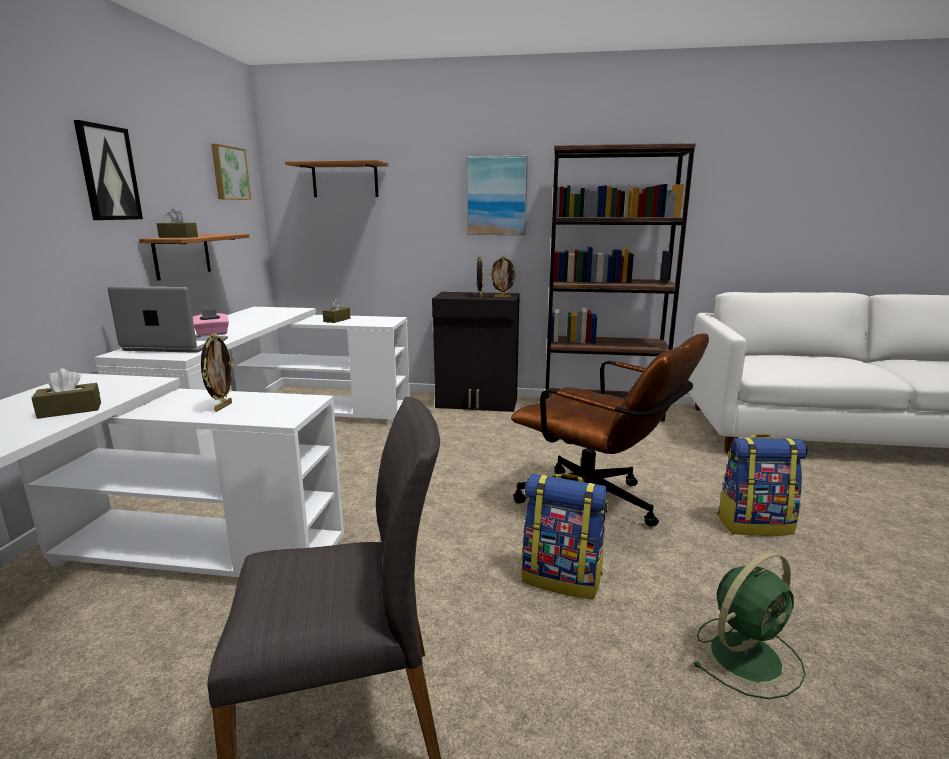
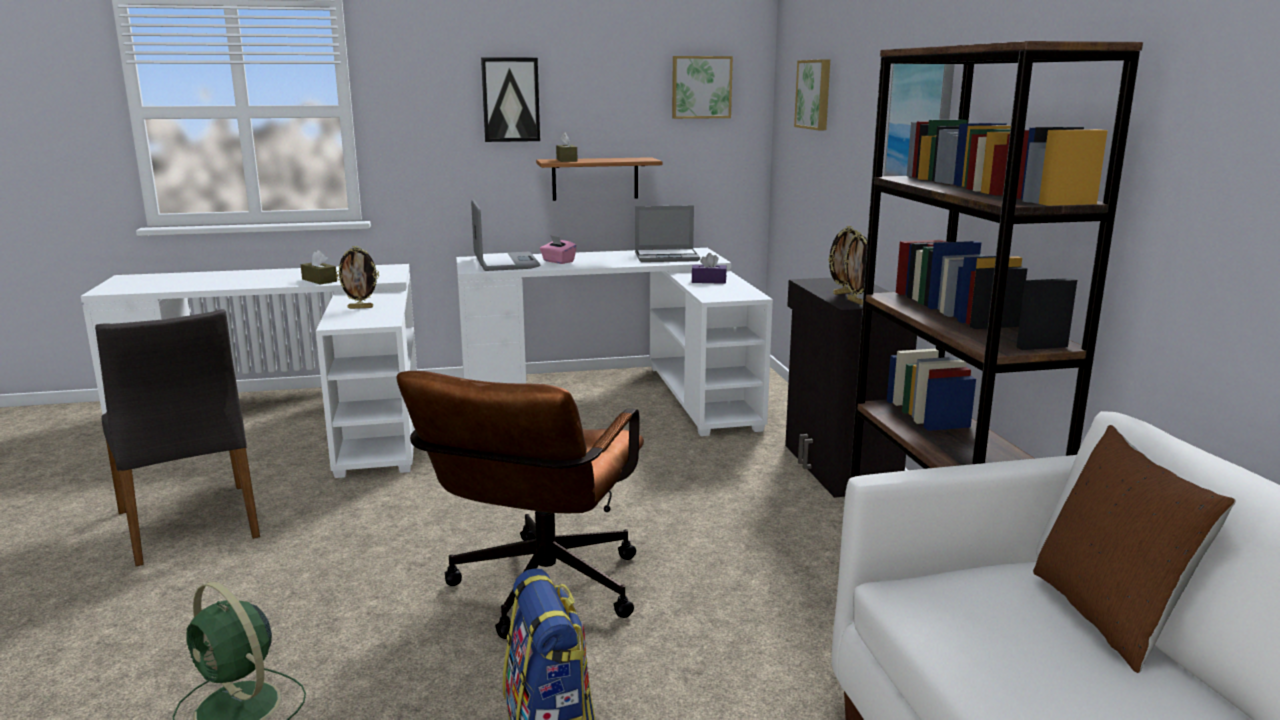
camera: 70 degrees right, 0 degrees up
shelf [285,160,388,197] -> picture [794,59,830,130]
brown tissue box [323,298,350,323] -> purple tissue box [691,253,727,284]
backpack [522,473,608,600] -> none
none -> laptop [635,205,700,262]
none -> brown pillow [1033,425,1236,673]

